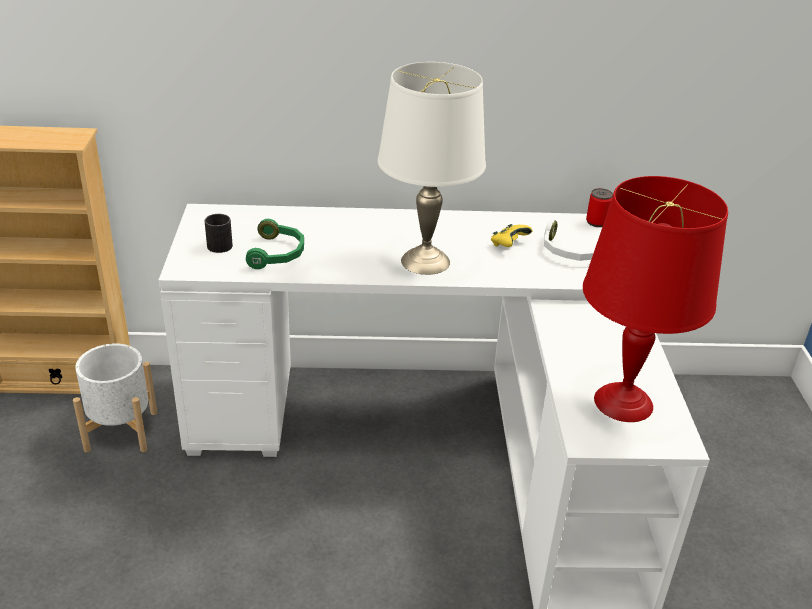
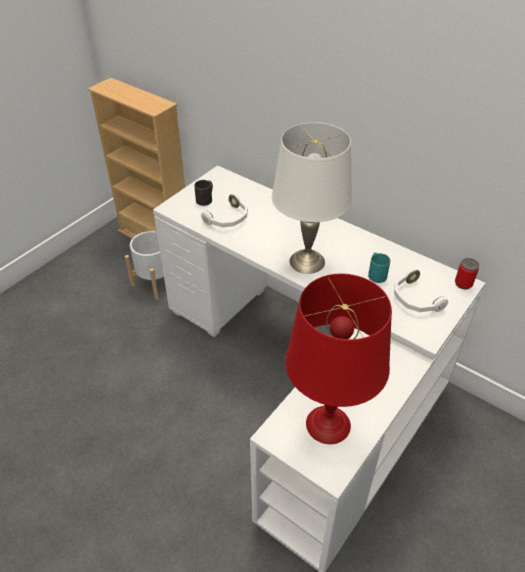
camera: 40 degrees right, 10 degrees up
green headphones [246,219,304,269] -> white headphones [201,194,248,227]
yellow game controller [491,224,532,247] -> turquoise mug [368,253,391,283]

